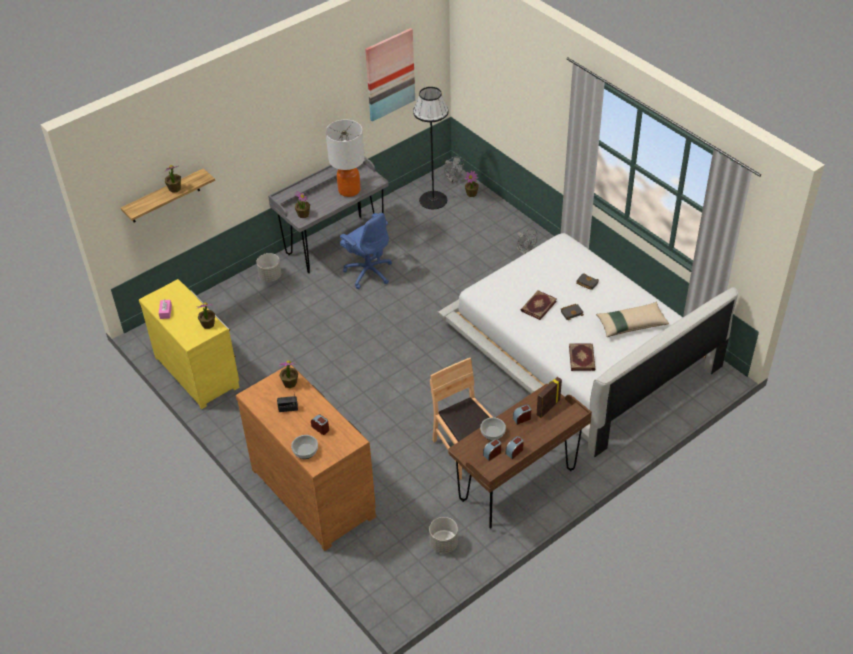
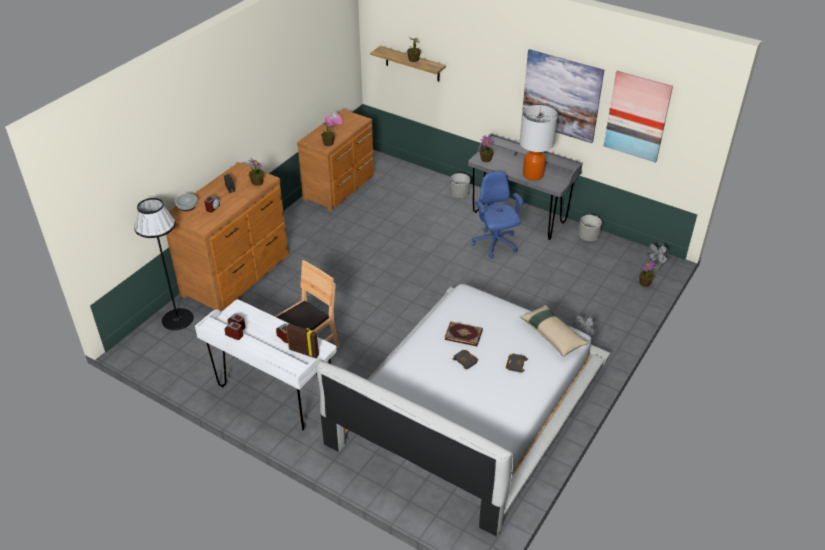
camera: 70 degrees right, 5 degrees down
yellow dresser [139,279,239,409] -> brown dresser [297,109,374,211]
blue office chair [340,213,392,289] -> blue office chair turned 135 degrees clockwise [472,171,524,259]
black floor lamp [413,87,449,209] -> black floor lamp moved to [134,198,194,330]
grey planter [429,517,458,553] -> grey planter moved to [578,215,602,241]
brown desk [448,384,592,528] -> white desk [195,299,337,430]
bowl [480,417,506,441] -> none
book [569,343,595,371] -> none
beige pillow [596,302,669,337] -> beige pillow moved to [520,305,589,357]
none -> picture [522,49,604,143]

